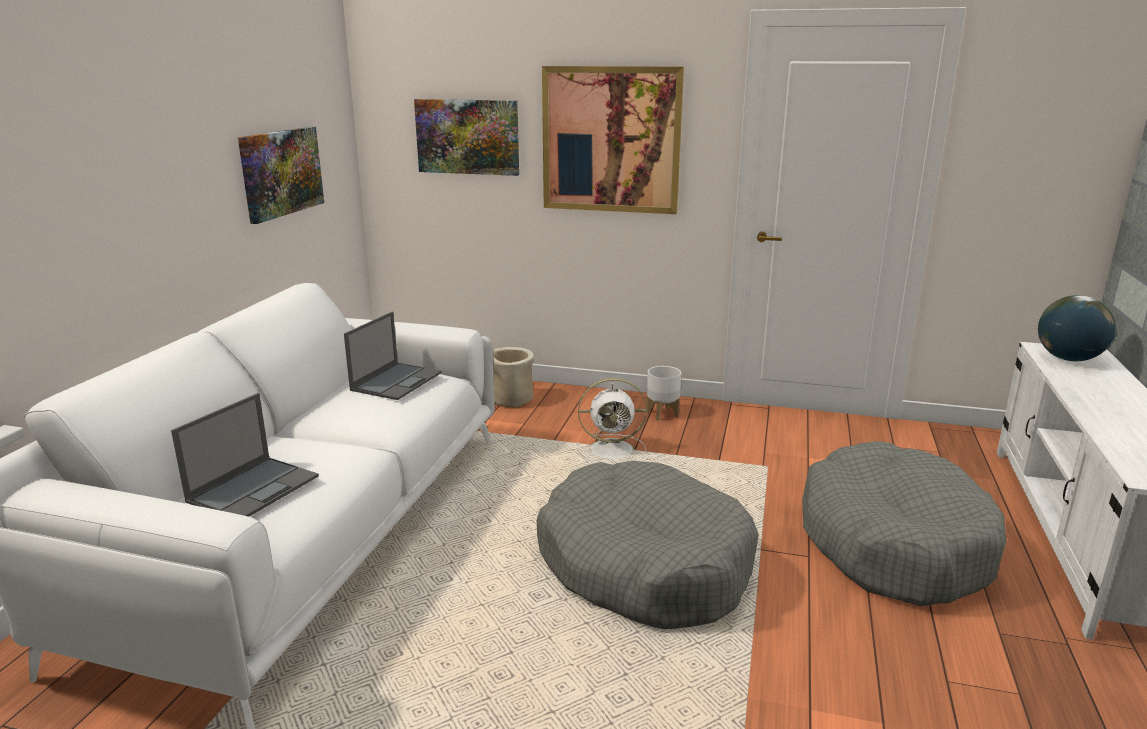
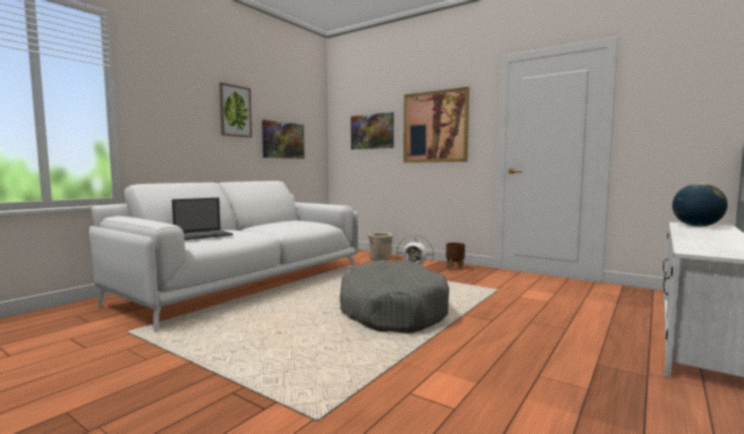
camera: 20 degrees right, 15 degrees down
laptop [344,312,442,400] -> none
white planter [647,366,681,421] -> brown planter [446,243,465,271]
grey dog bed [802,441,1006,606] -> none
none -> picture [219,82,252,138]

